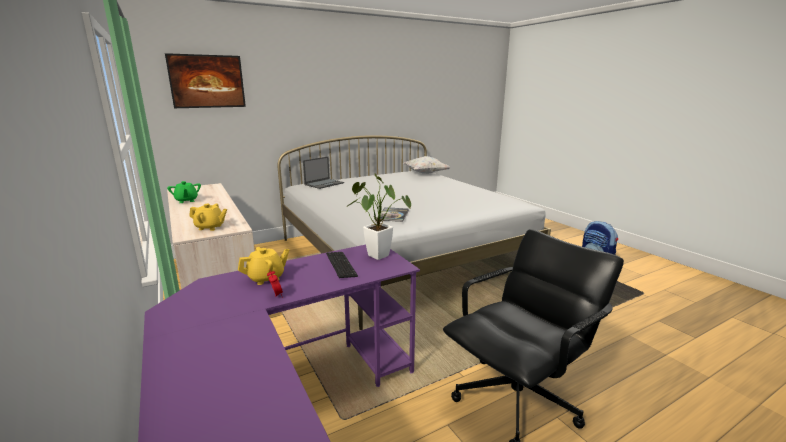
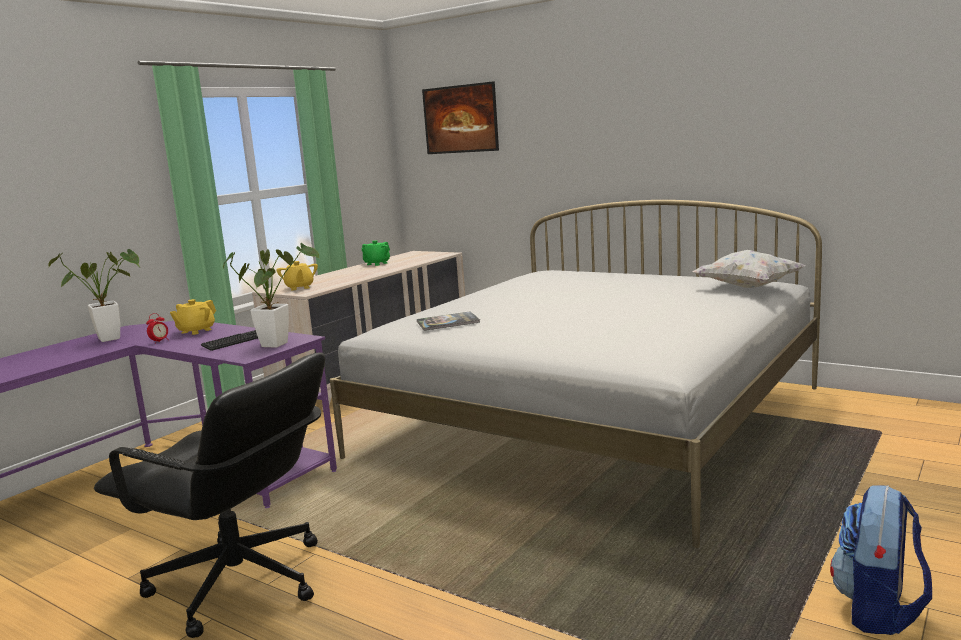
camera: 65 degrees right, 5 degrees down
yellow teapot [238,247,289,285] -> yellow teapot turned 90 degrees clockwise [170,299,216,335]
laptop [303,156,344,189] -> none
none -> potted plant [48,249,142,342]

